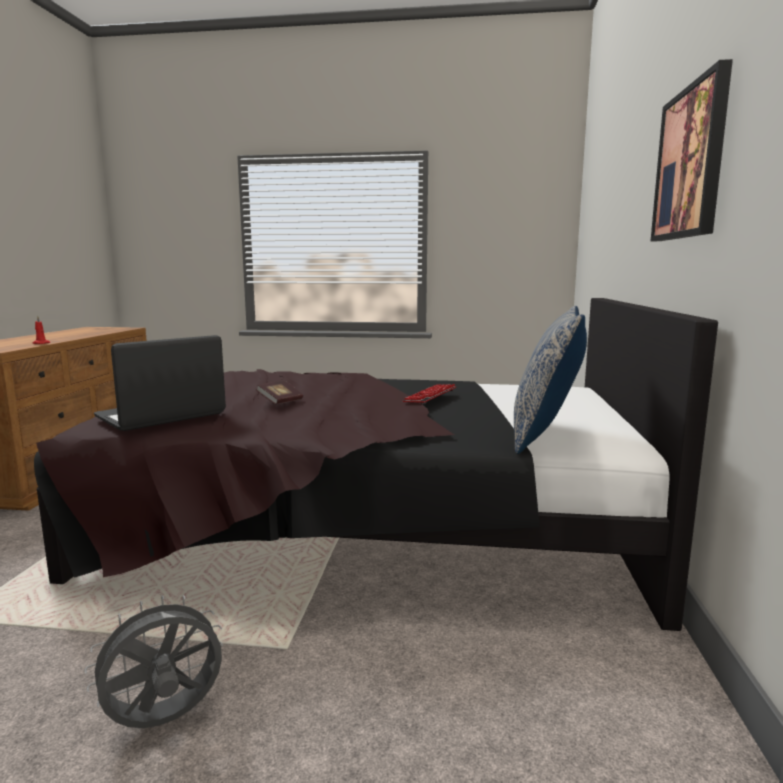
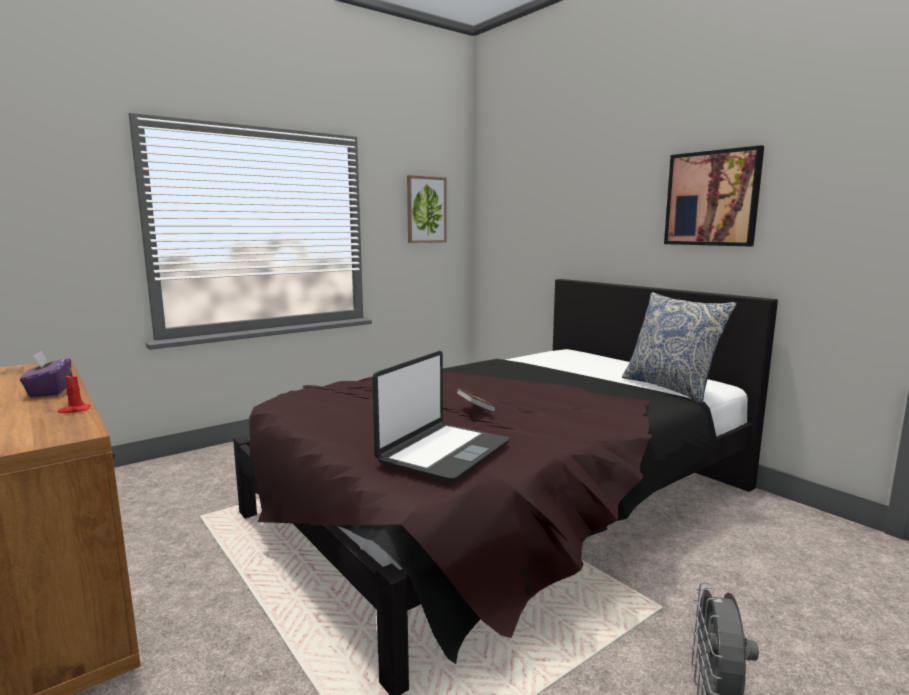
camera: 45 degrees left, 0 degrees up
laptop [94,335,226,431] -> laptop turned 150 degrees counterclockwise [372,351,510,482]
keyboard [403,384,456,404] -> none
none -> purple tissue box [20,351,71,397]
none -> picture [407,175,447,243]

